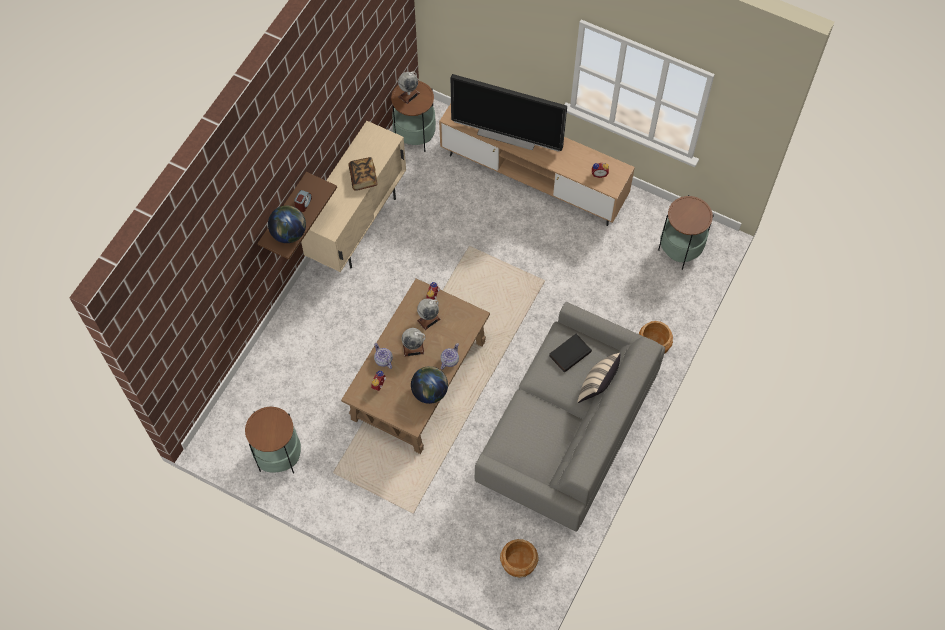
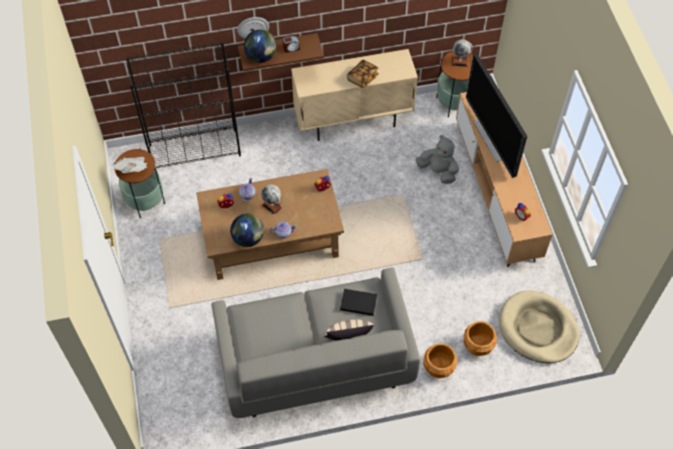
camera: 50 degrees right, 5 degrees down
globe [417,298,441,330] -> none
brown planter [500,539,539,578] -> brown planter moved to [464,321,497,356]
side table [658,195,714,270] -> beige dog bed [499,290,579,363]
none -> newspaper [113,157,147,173]
none -> black bookcase [126,42,241,168]
none -> wall clock [237,17,269,39]
none -> grey plush toy [416,135,459,184]

